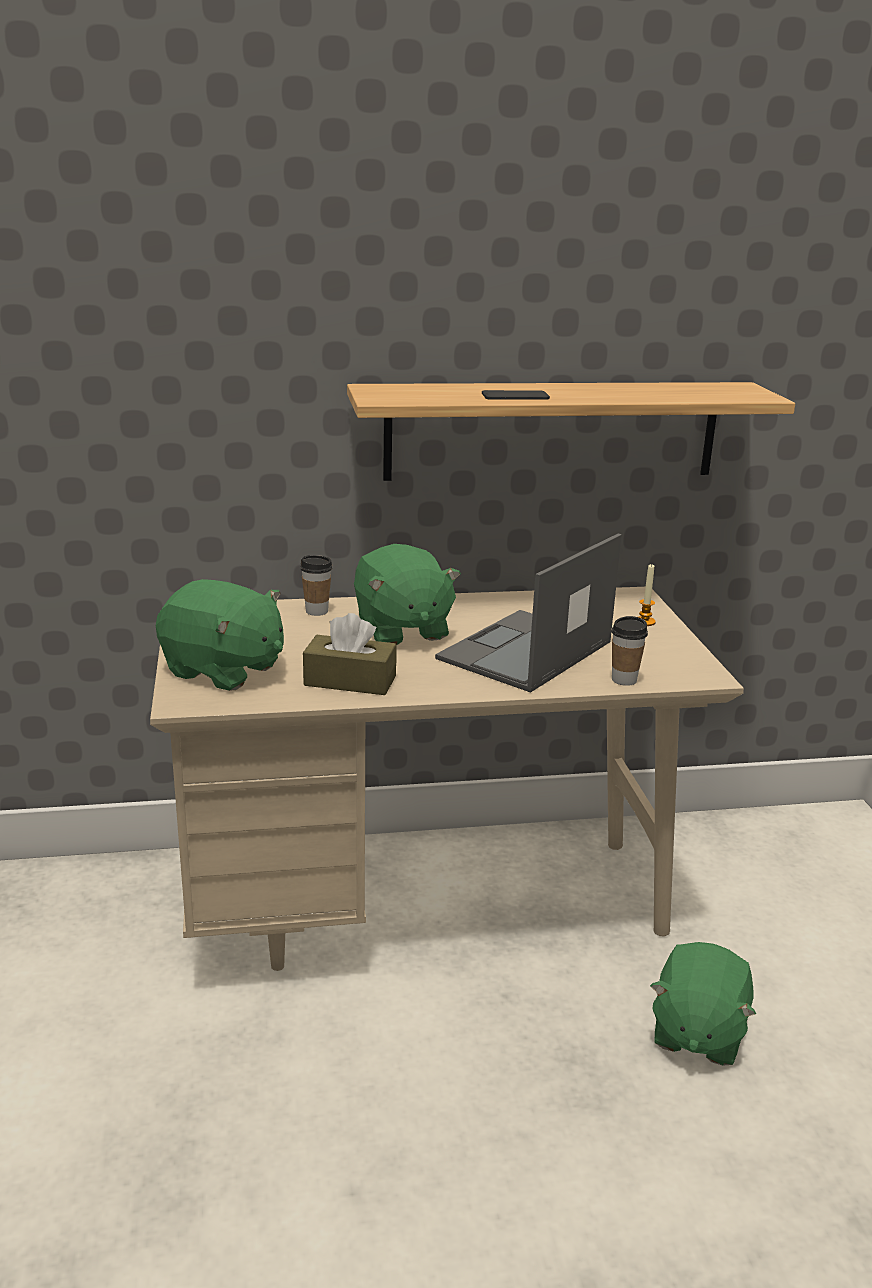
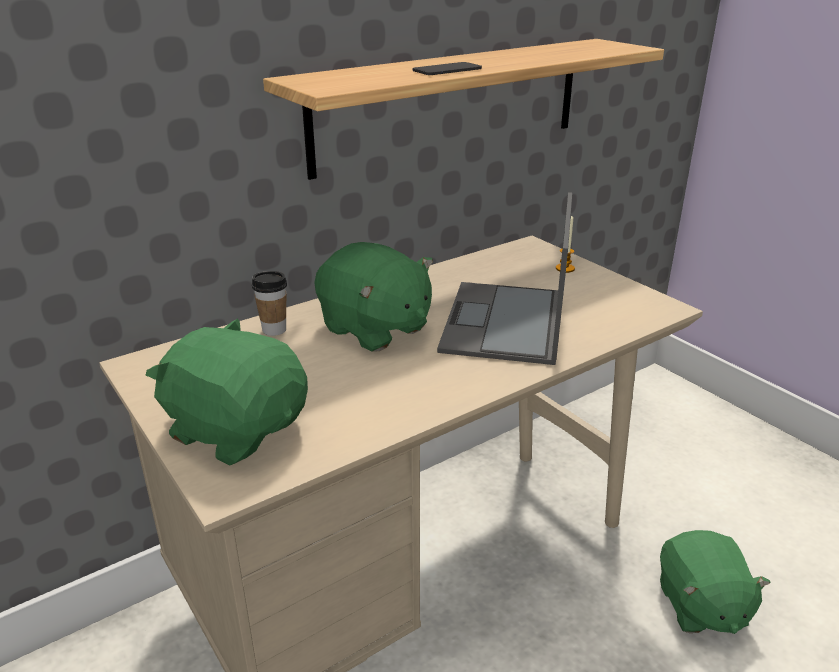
camera: 25 degrees left, 5 degrees up
green plush toy [156,579,284,691] -> green plush toy turned 150 degrees counterclockwise [146,318,308,466]
brown tissue box [303,613,396,695] -> none
cup [611,616,648,686] -> none

